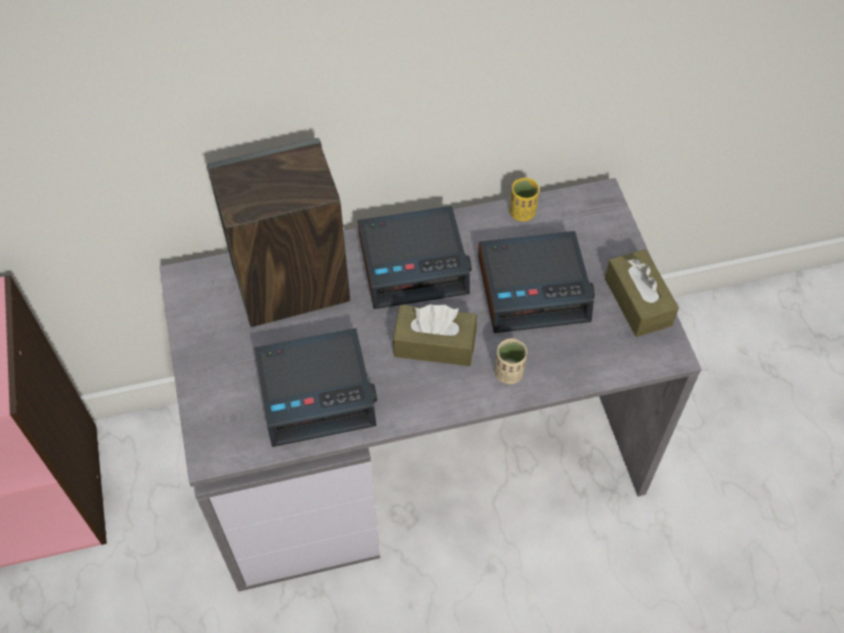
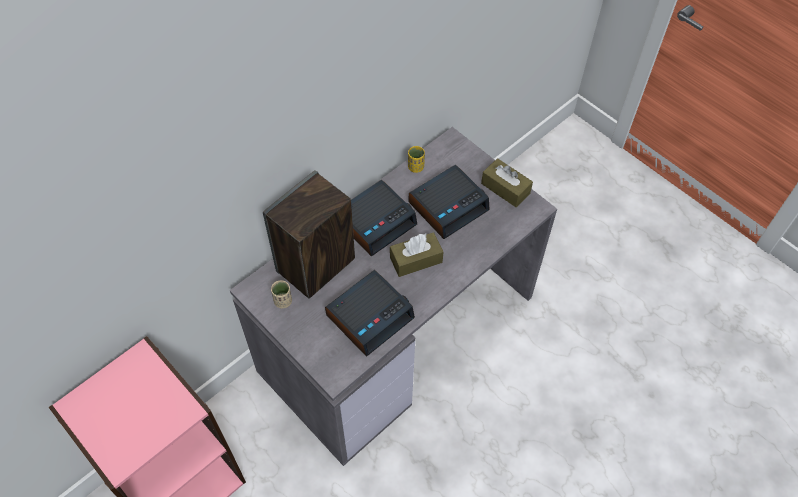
camera: 30 degrees left, 0 degrees up
beige cup [494,339,527,384] -> beige cup moved to [271,281,292,309]

